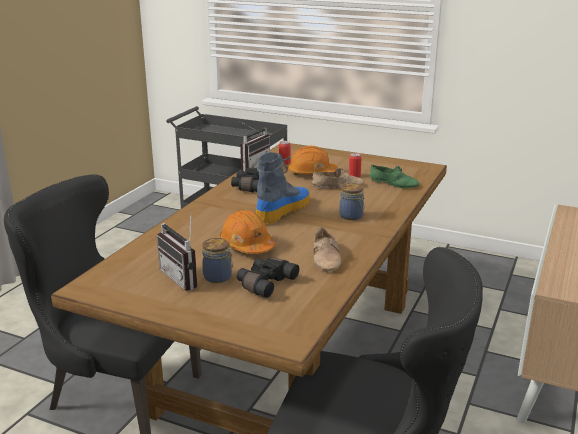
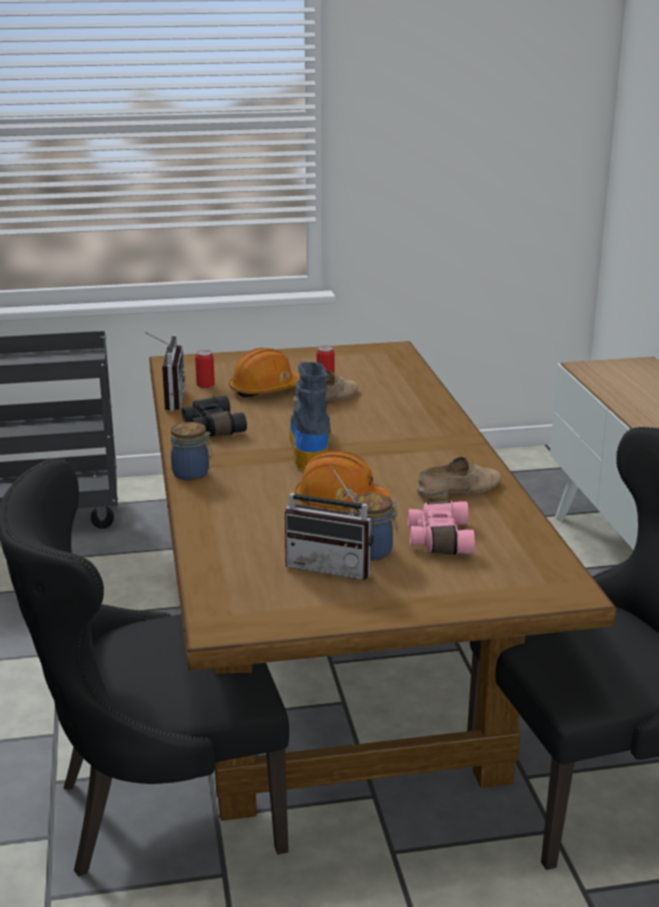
camera: 35 degrees left, 0 degrees up
black binoculars [237,257,299,298] -> pink binoculars [408,500,475,555]
beige shoe [313,226,341,272] -> beige shoe turned 75 degrees counterclockwise [416,456,502,498]
jar [339,183,364,220] -> jar moved to [171,422,213,480]
green shoe [369,164,420,188] -> none

